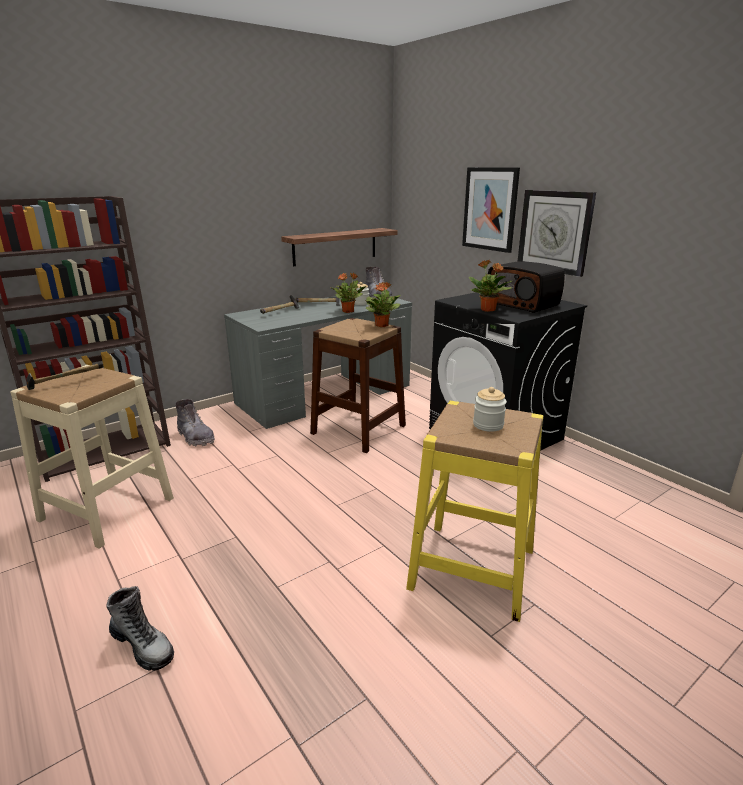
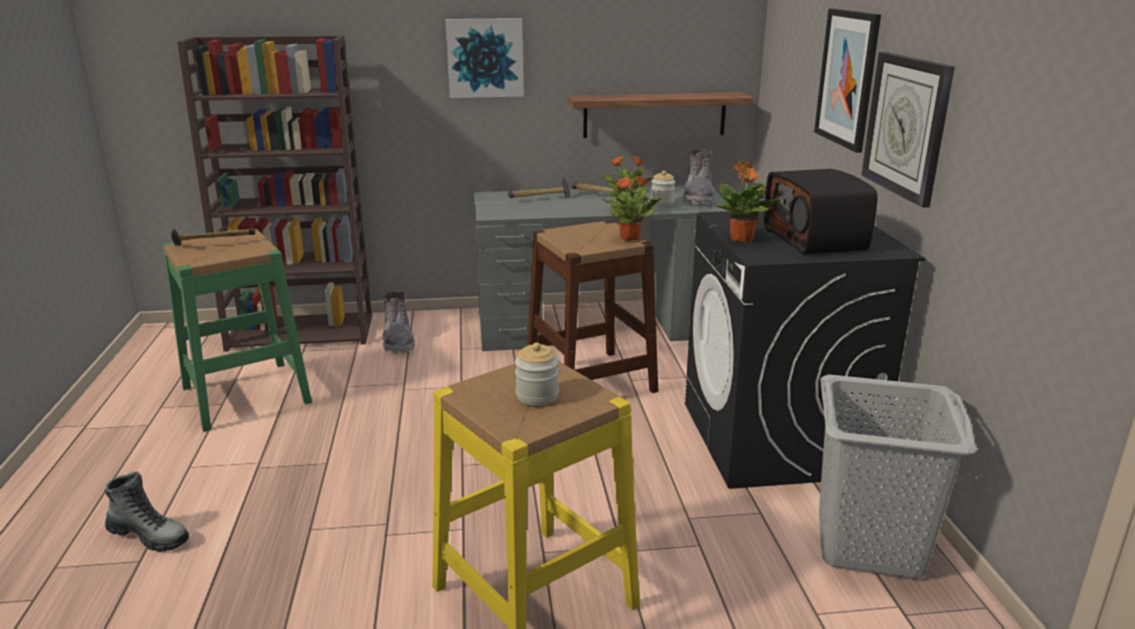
camera: 30 degrees right, 0 degrees up
beige stool [10,365,174,549] -> green stool [163,229,312,432]
boot [106,586,174,671] -> boot turned 45 degrees counterclockwise [105,471,189,552]
none -> picture [445,18,524,98]
none -> grey laundry basket [819,374,977,579]

